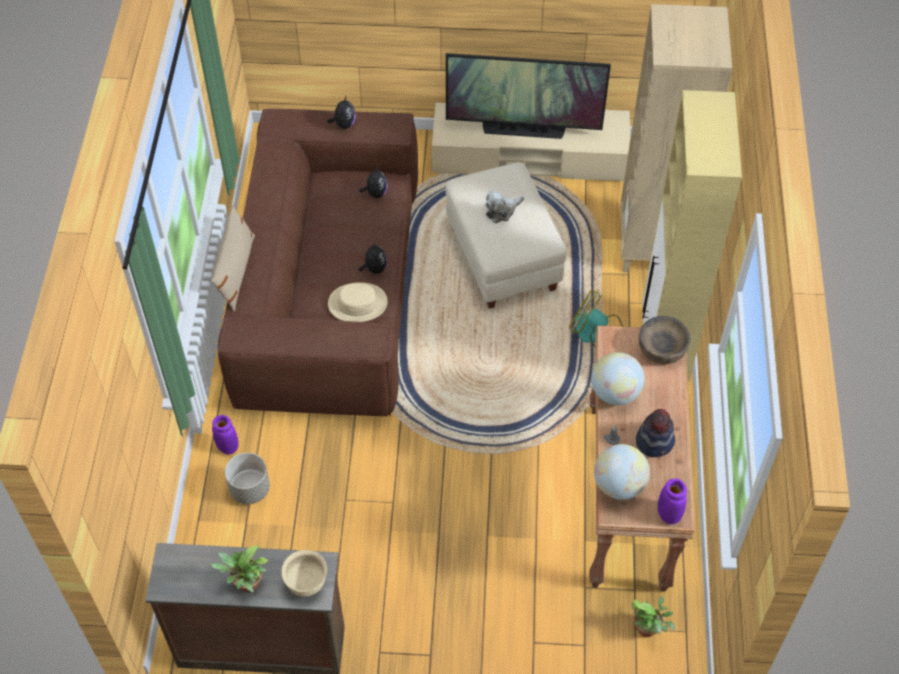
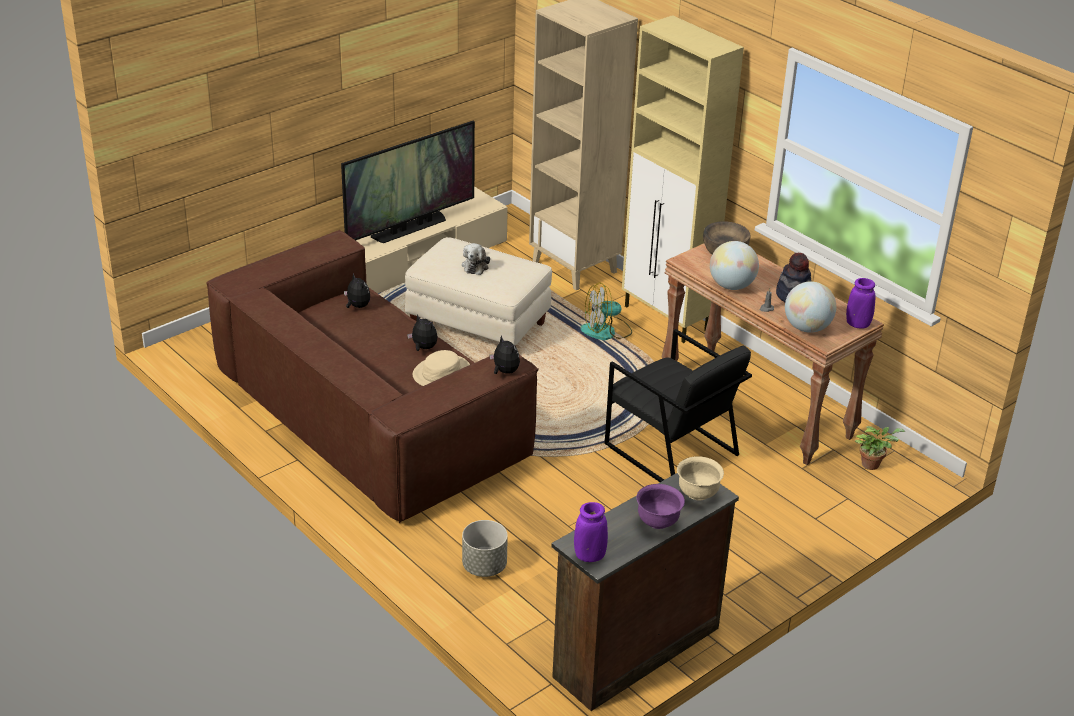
camera: 45 degrees left, 20 degrees down
potted plant [209,545,269,593] -> purple bowl [636,484,685,529]
beige pillow [211,205,255,312] -> none
purple vase [212,415,239,454] -> purple vase moved to [574,502,608,562]
plush toy [327,96,356,129] -> plush toy moved to [490,335,520,374]
none -> black armchair [605,329,752,482]

